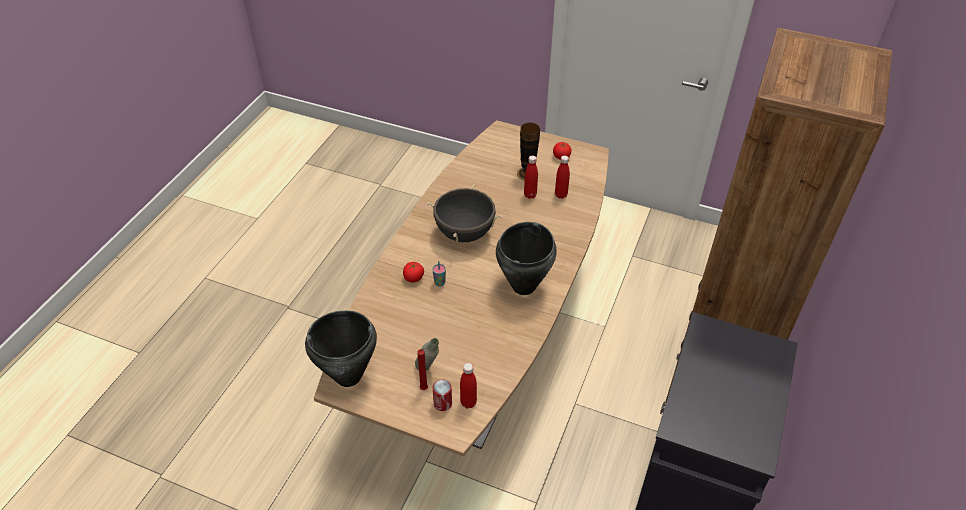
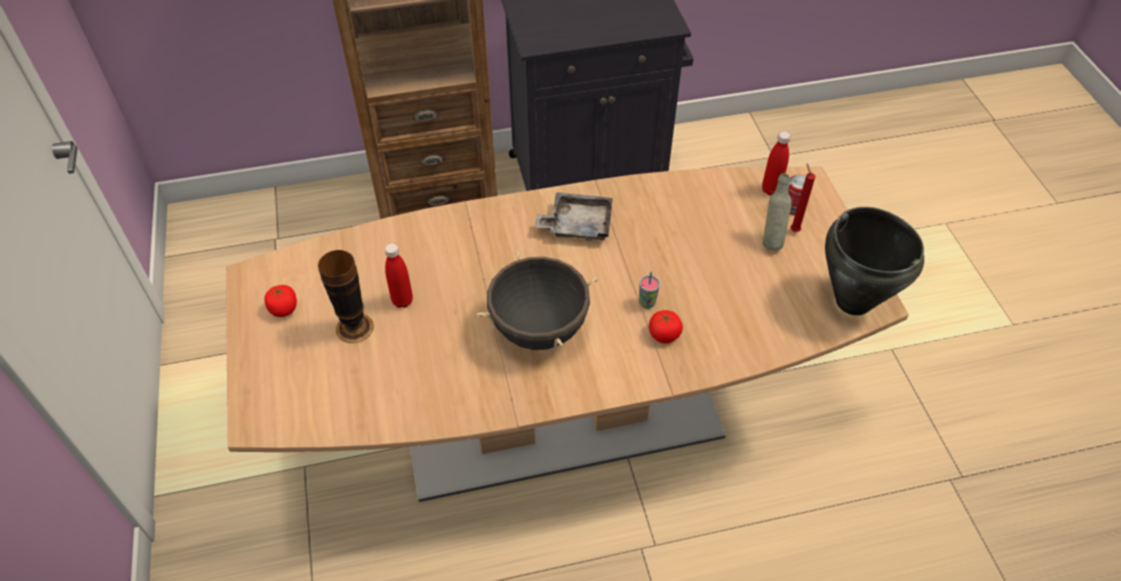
camera: 125 degrees left, 5 degrees up
black cooking pot [496,222,557,295] -> grey tray [535,192,613,241]
red bottle [555,155,570,199] -> none

